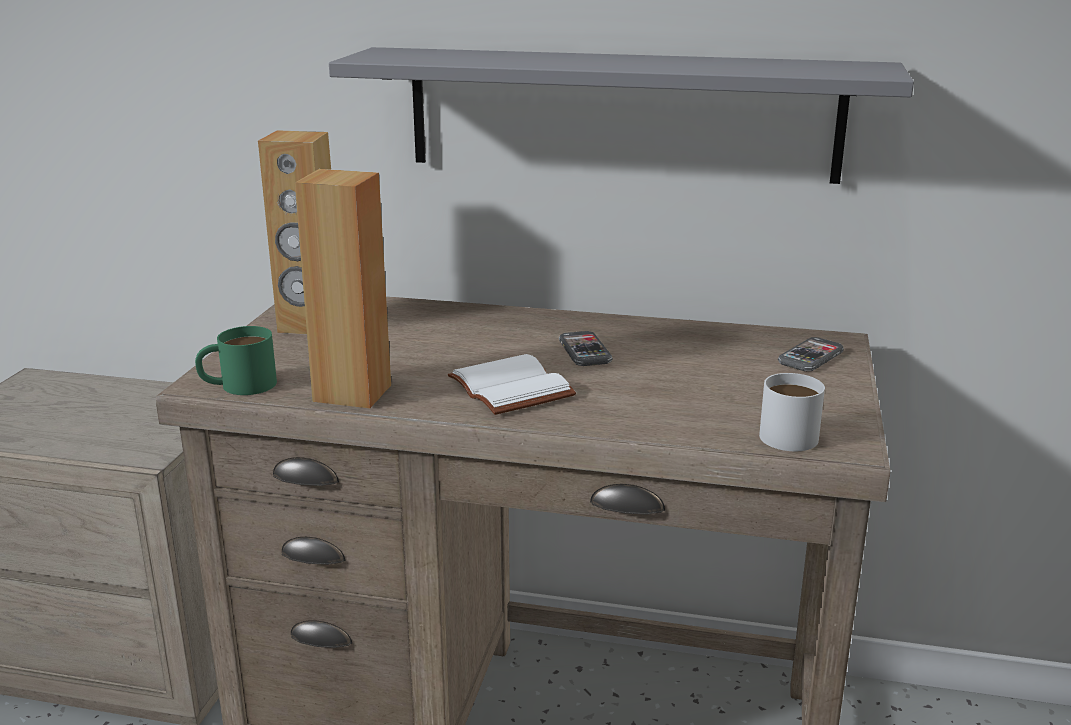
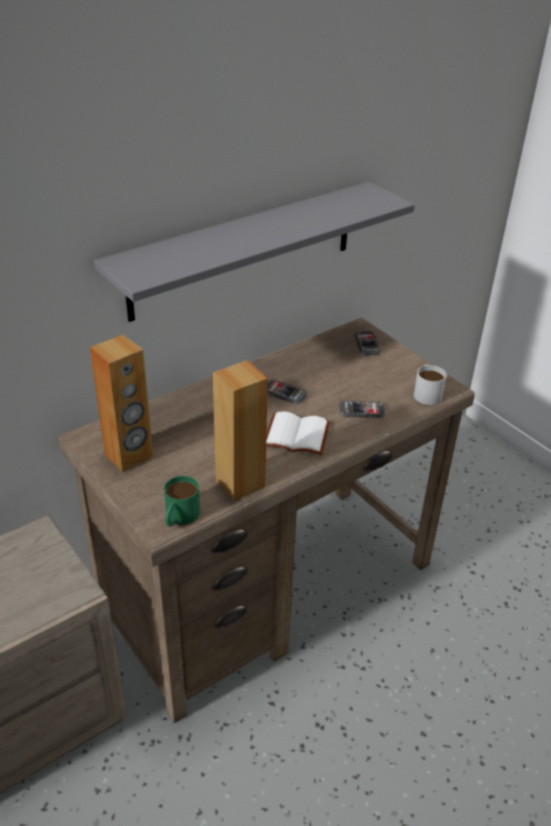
camera: 50 degrees left, 15 degrees up
none -> phone [339,401,385,418]

